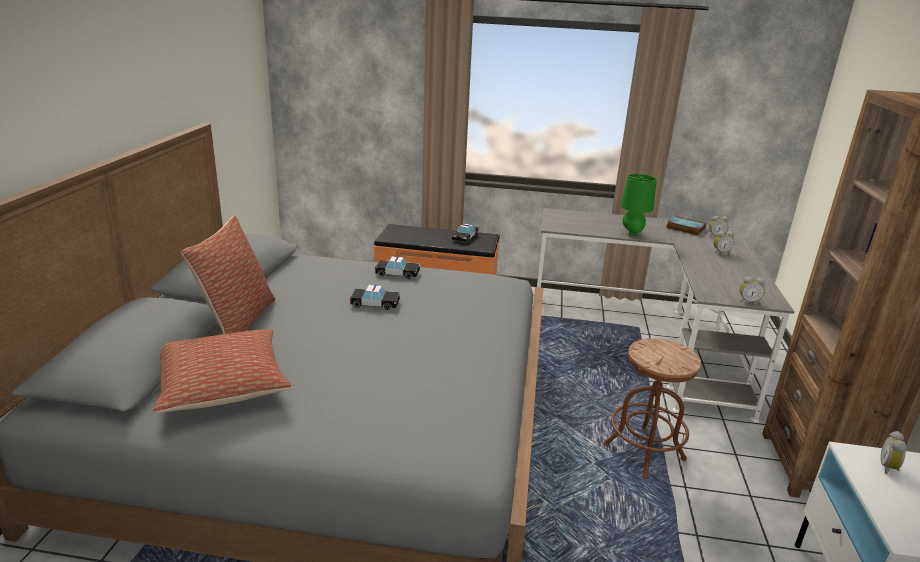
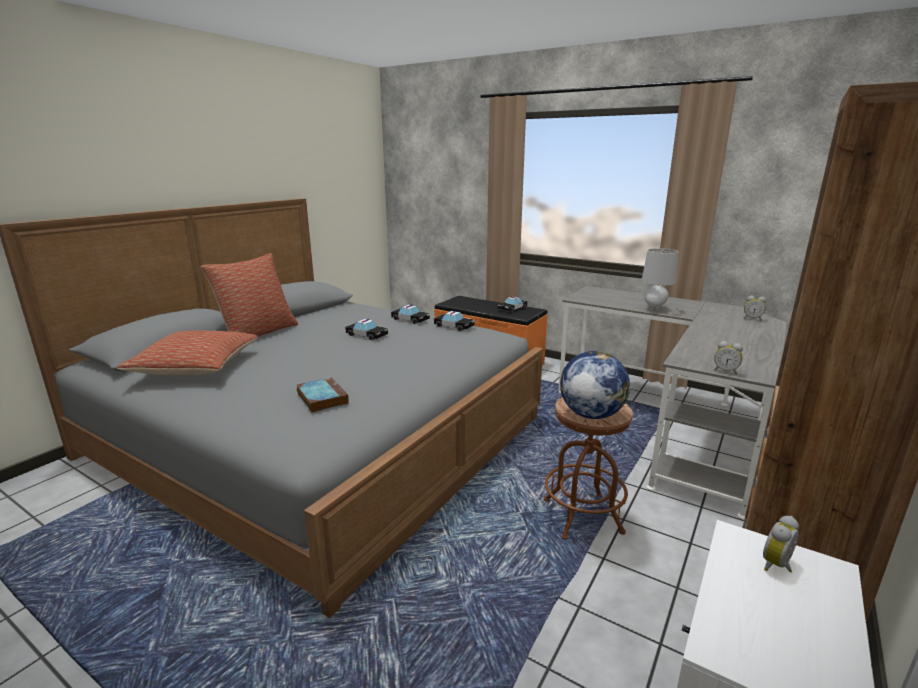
camera: 25 degrees right, 5 degrees down
green table lamp [621,174,657,236] -> grey table lamp [641,248,678,311]
book [666,216,706,236] -> book moved to [297,377,349,413]
alarm clock [714,231,734,254] -> none
none -> toy car [434,311,475,331]
none -> globe [560,351,630,419]

